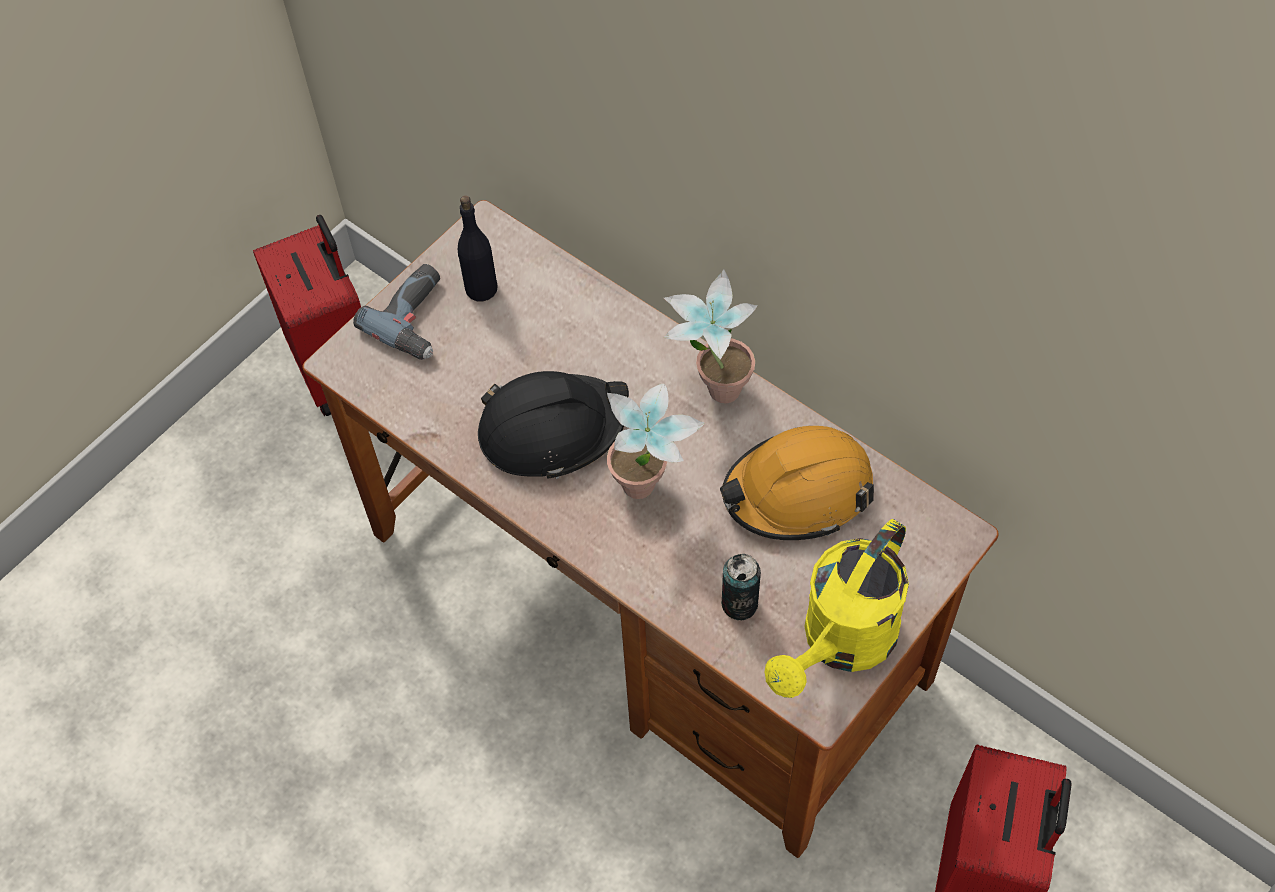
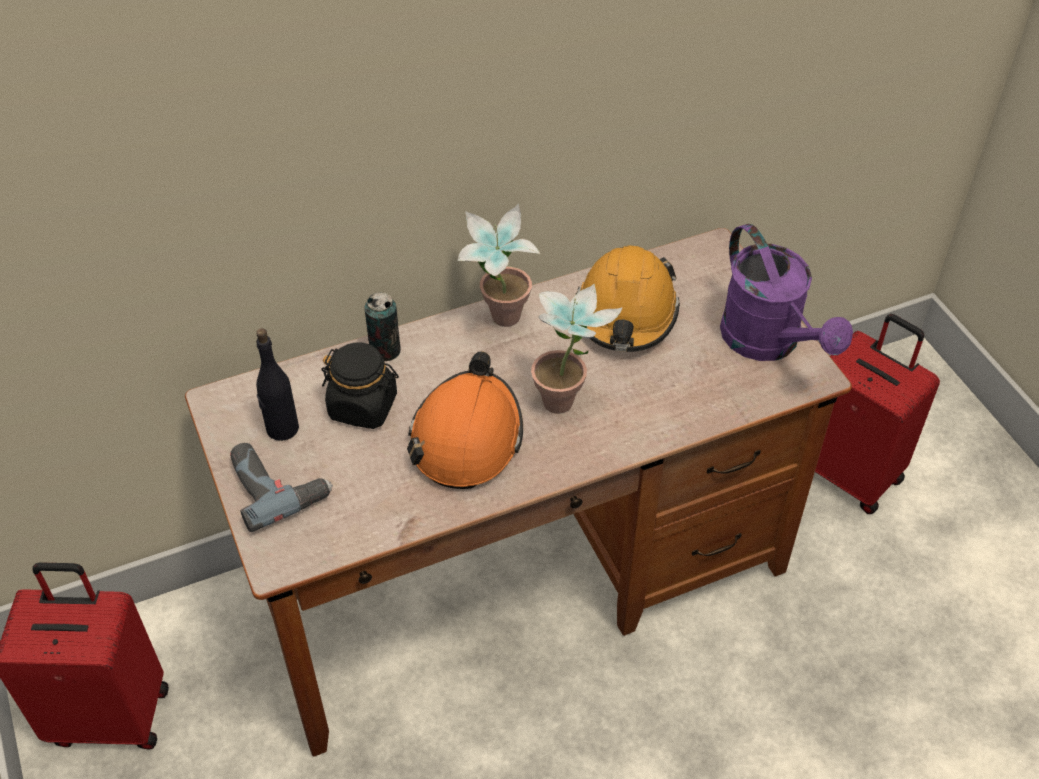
camera: 65 degrees left, 10 degrees down
black hard hat [478,371,629,479] -> orange hard hat [407,351,523,489]
can [721,554,761,620] -> can moved to [364,292,401,361]
yellow watering can [765,519,909,698] -> purple watering can [720,224,853,361]
none -> black jar [321,342,399,429]

